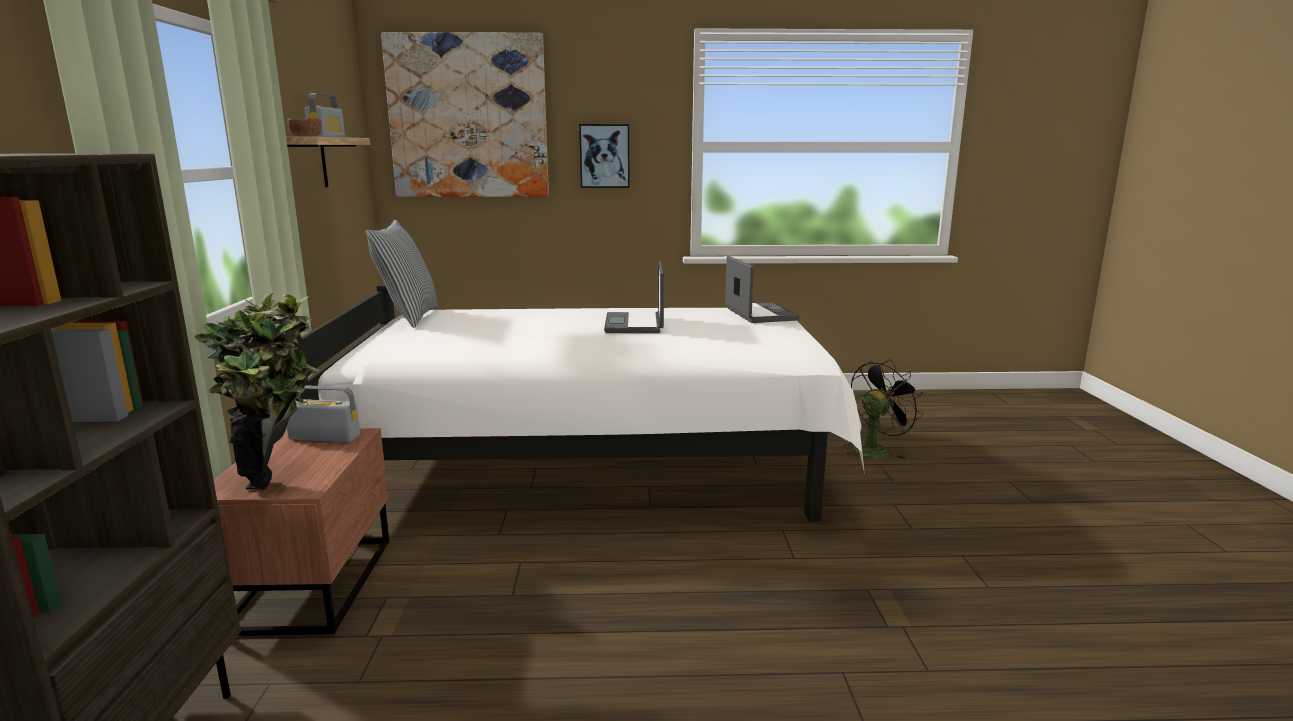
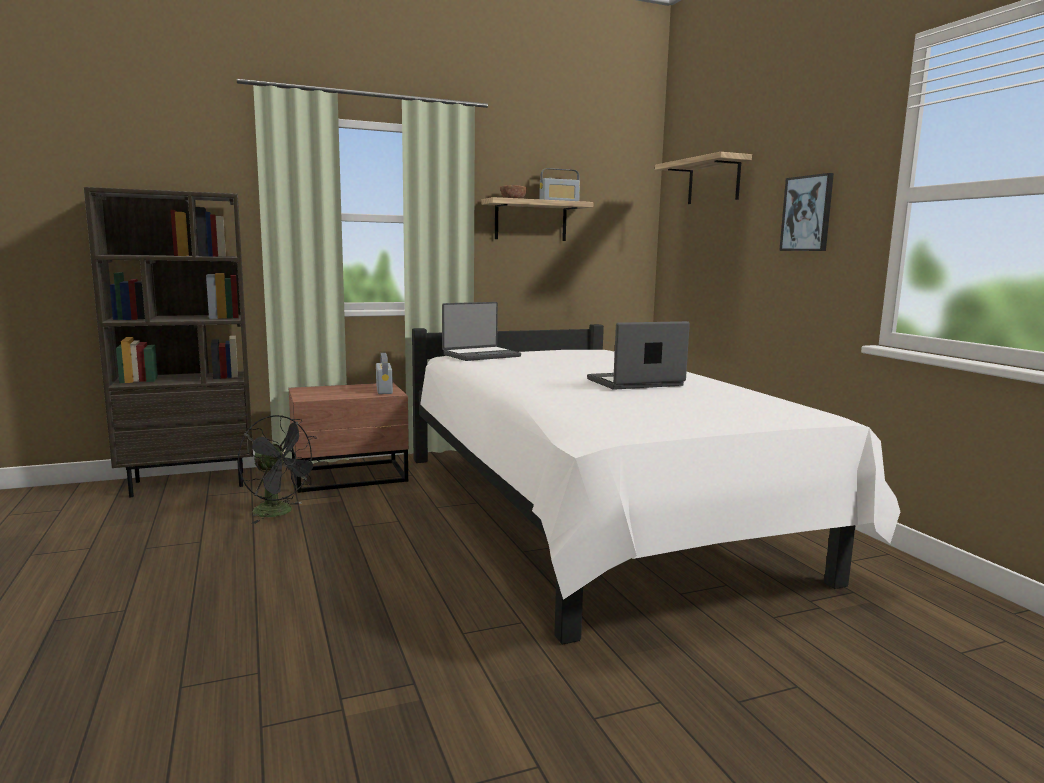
camera: 70 degrees right, 5 degrees down
potted plant [194,293,320,490] -> none
pillow [366,220,438,328] -> none
picture [381,32,549,197] -> shelf [655,152,752,204]
laptop [725,256,800,323] -> laptop moved to [442,302,521,361]
black fan [842,359,923,459] -> black fan moved to [238,415,320,524]

